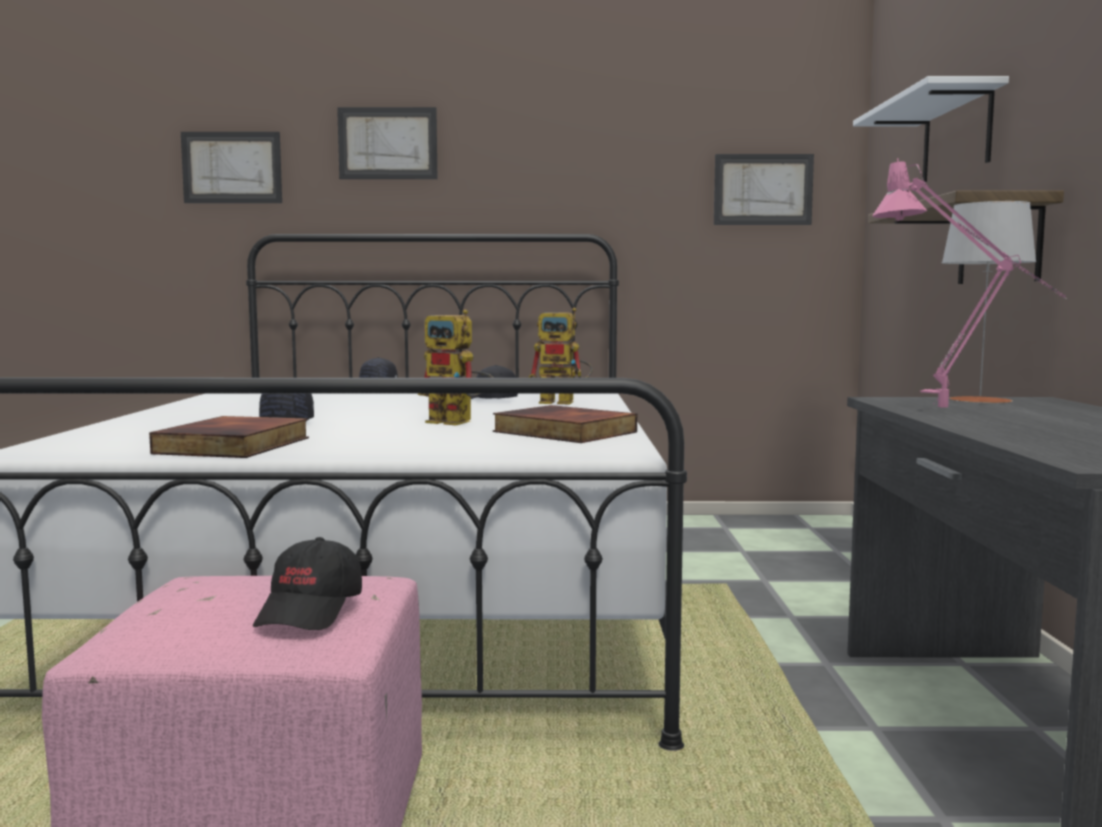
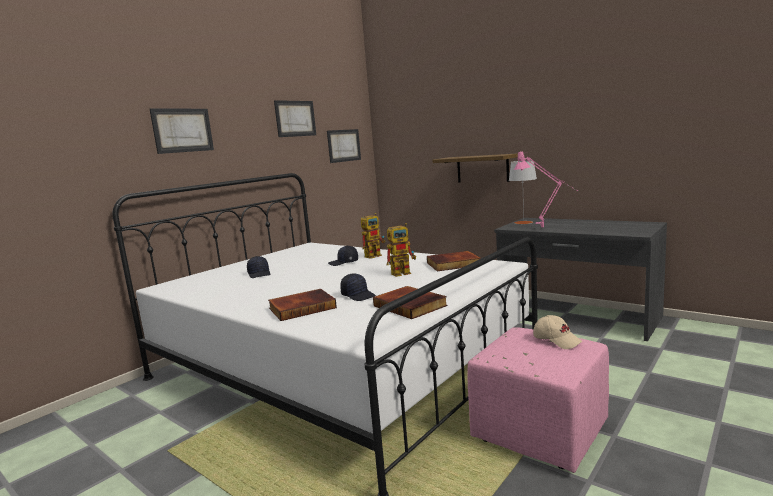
camera: 50 degrees left, 5 degrees up
picture [181,132,282,203] -> picture moved to [274,100,316,137]
black cap [253,537,362,630] -> beige cap [533,315,583,349]
white shelf [853,76,1009,182] -> none
none -> book [268,289,337,321]

